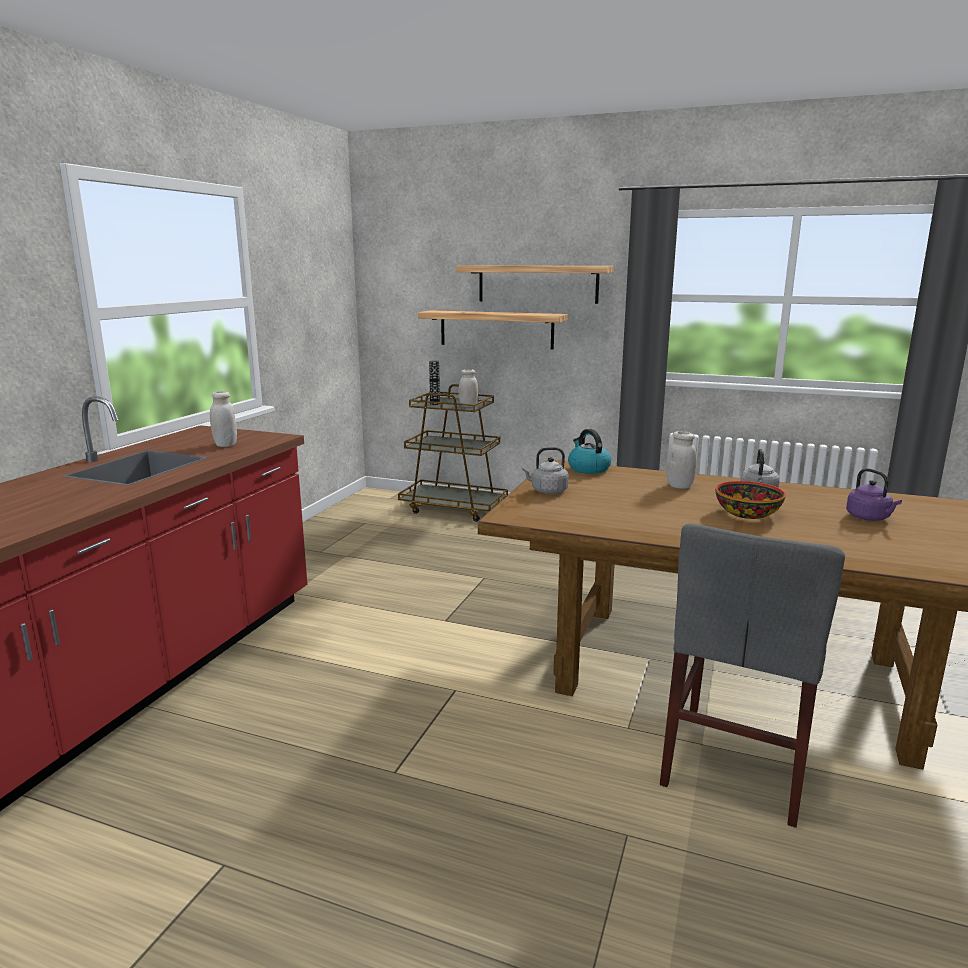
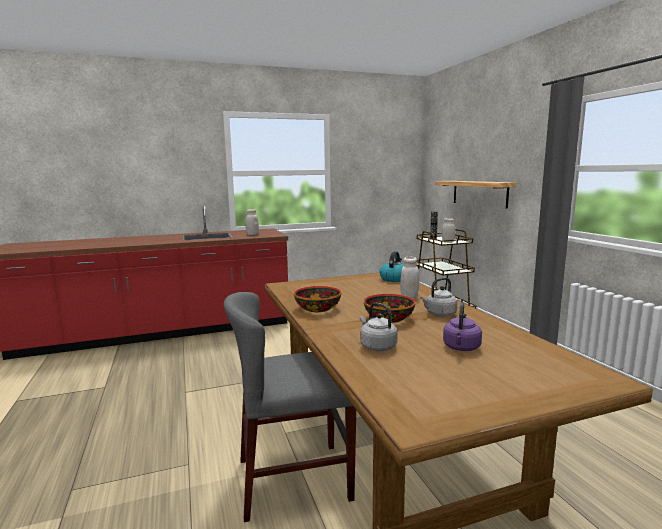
camera: 50 degrees right, 5 degrees down
shelf [456,265,614,304] -> none
grey kettle [522,447,569,494] -> grey kettle moved to [360,303,398,351]
none -> bowl [294,286,341,312]

